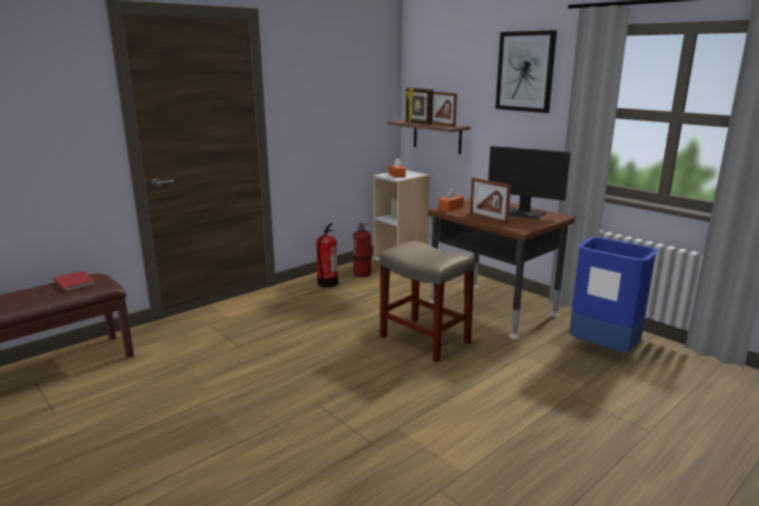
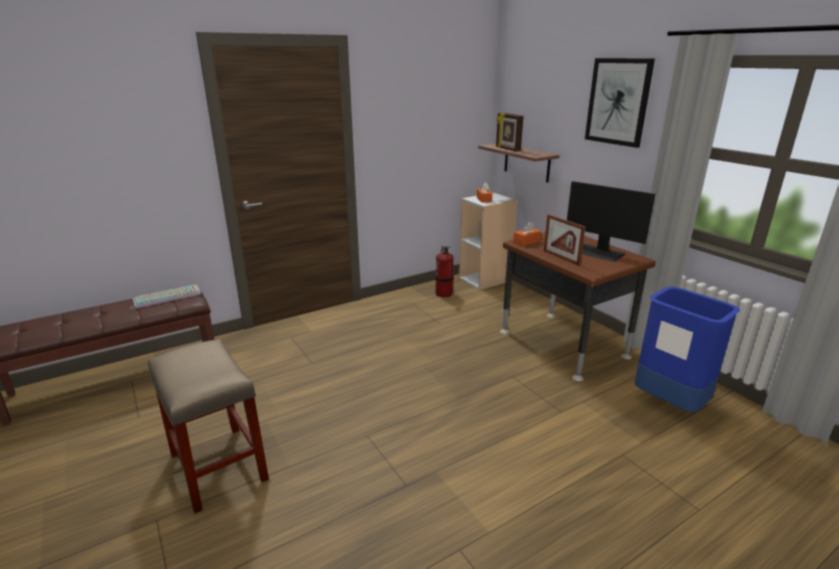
camera: 10 degrees right, 5 degrees up
red book [54,271,95,292] -> keyboard [133,285,201,309]
fire extinguisher [316,223,338,288] -> none
beige stool [379,241,476,362] -> beige stool moved to [148,339,269,513]
picture frame [432,92,457,127] -> none

